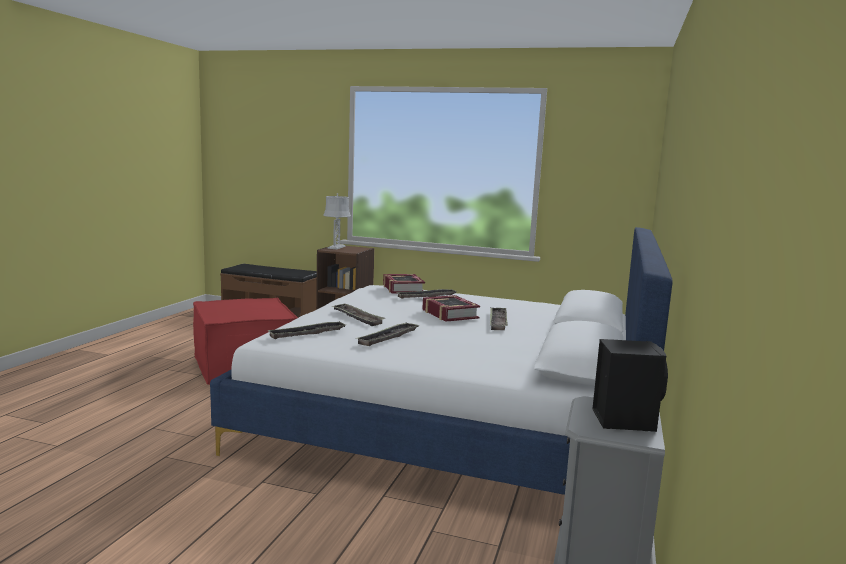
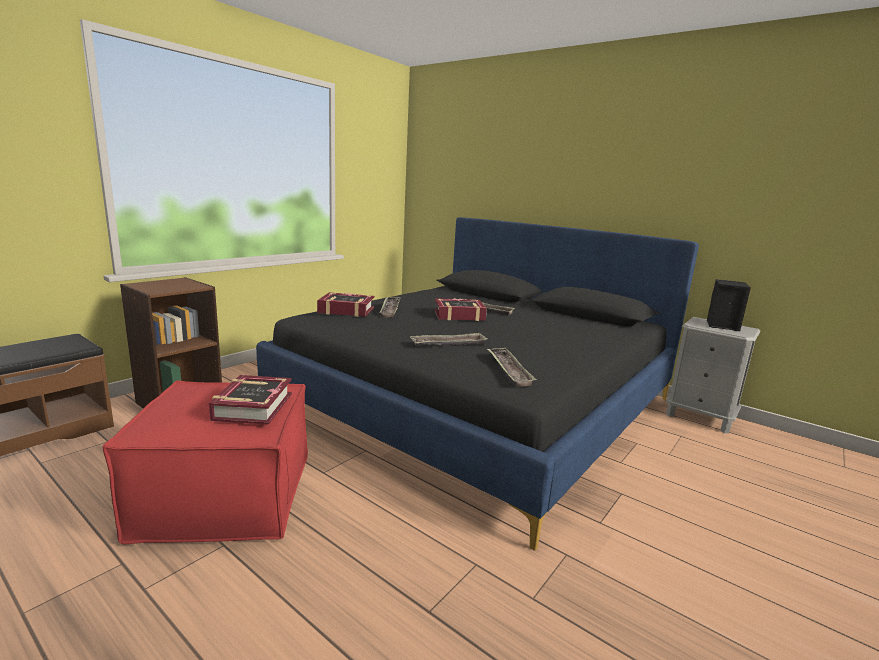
camera: 70 degrees left, 5 degrees up
white bed [210,227,673,495] -> black bed [256,217,699,551]
grey table lamp [323,193,351,249] -> none
tray [357,323,419,346] -> none
none -> book [209,375,292,425]

